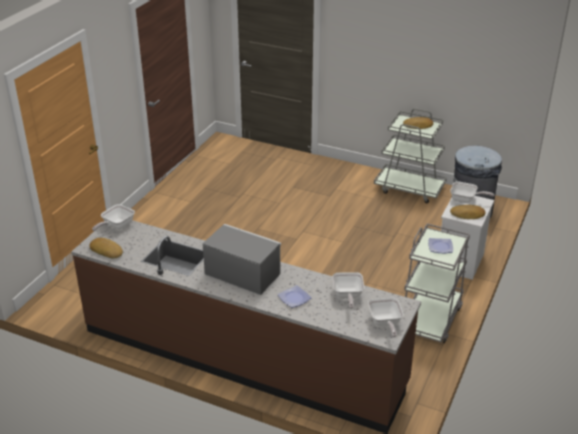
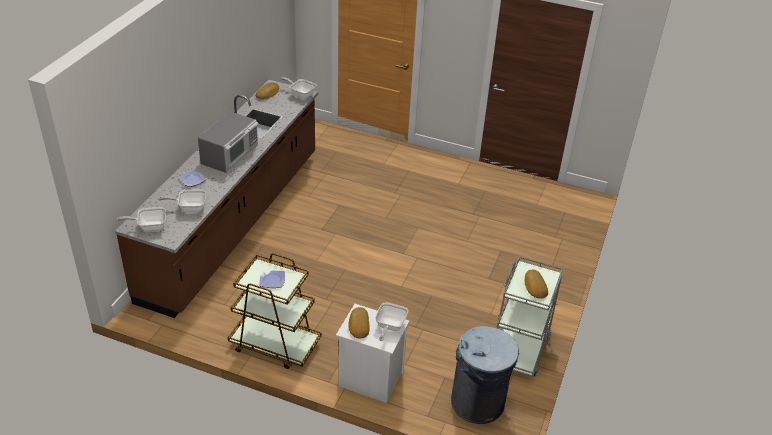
camera: 85 degrees right, 5 degrees up
grey cart [404,224,470,344] -> brown cart [228,253,322,369]

